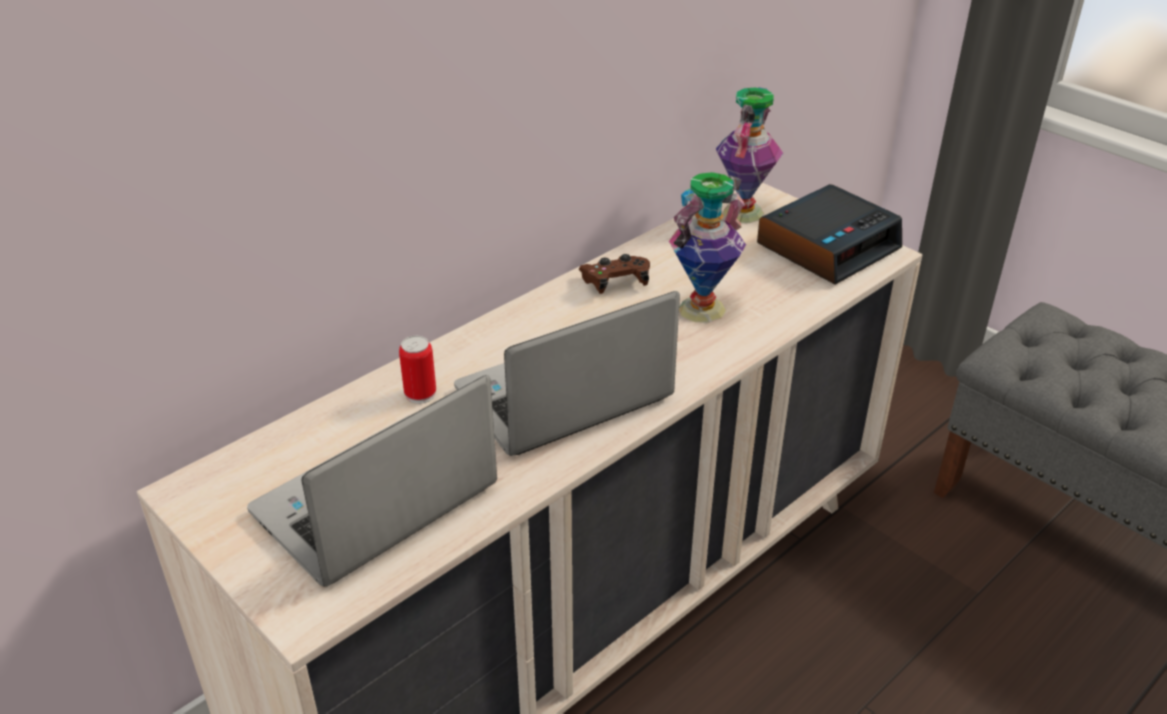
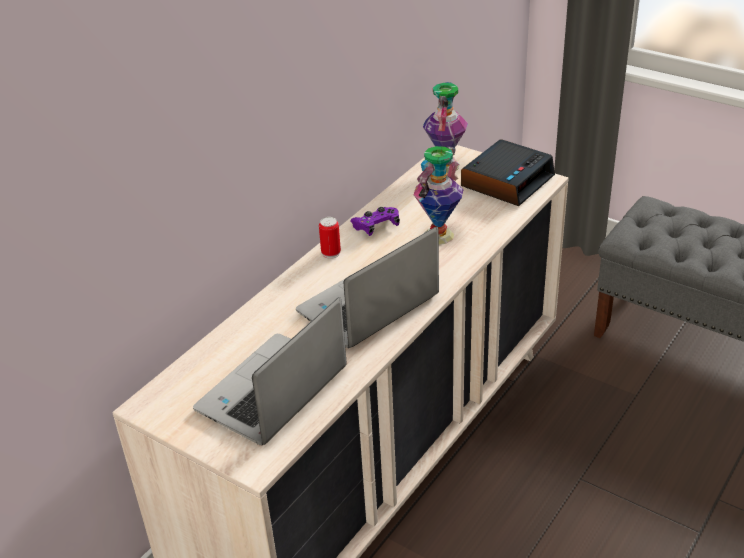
camera: 10 degrees left, 0 degrees up
can [399,336,436,404] -> can moved to [319,217,341,259]
brown game controller [579,254,650,294] -> purple game controller [350,207,400,236]

